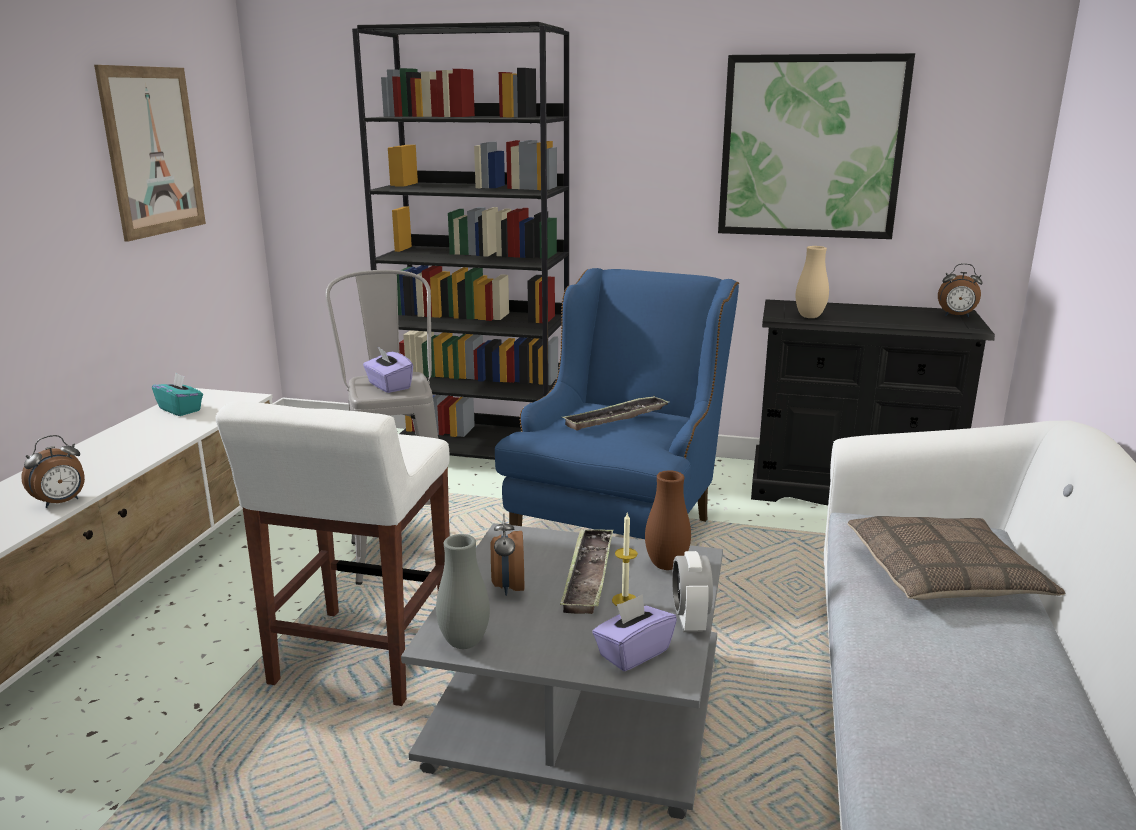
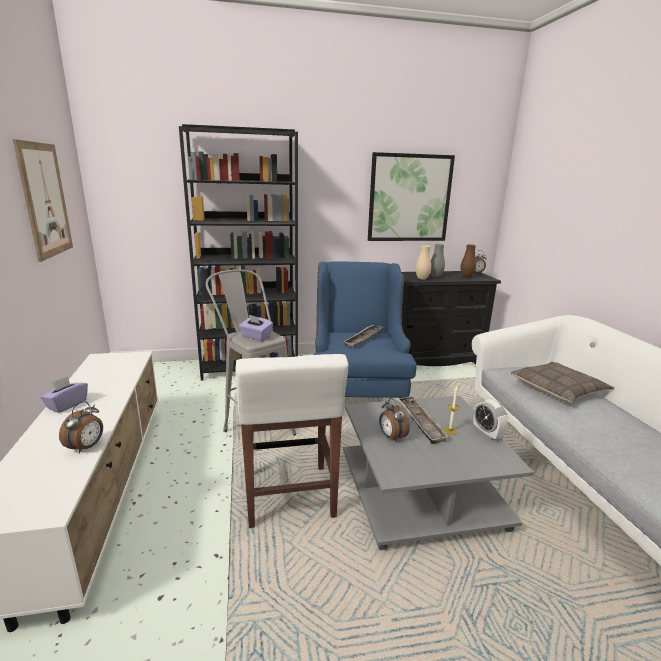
camera: 25 degrees left, 0 degrees up
turquoise tissue box [152,372,203,416] -> none
grey vase [436,534,490,649] -> grey vase moved to [430,244,445,277]
purple tissue box [592,594,677,671] -> purple tissue box moved to [41,376,88,413]
brown vase [645,470,691,570] -> brown vase moved to [460,244,476,278]

